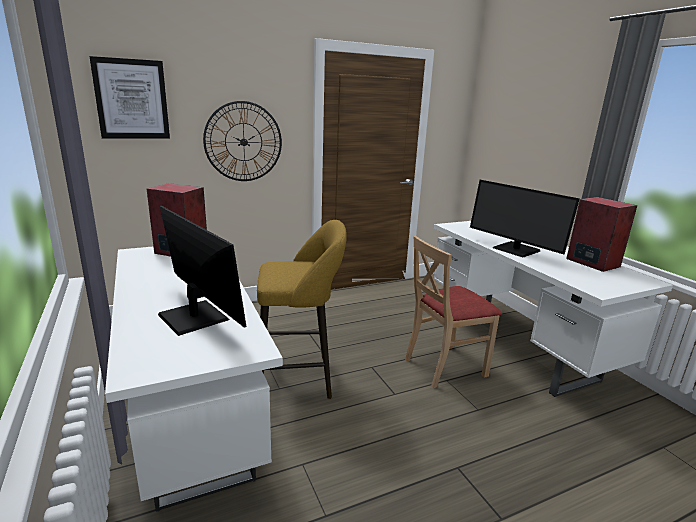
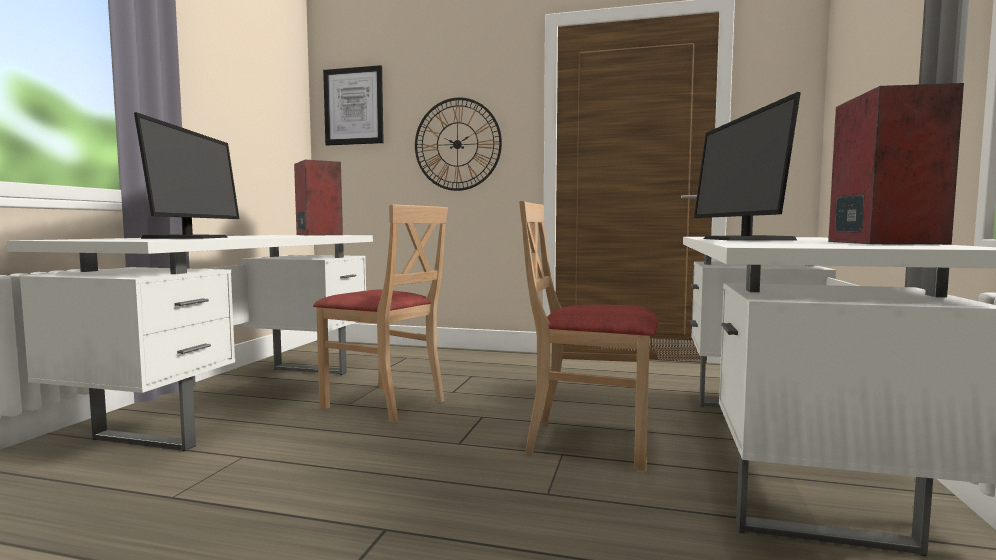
camera: 40 degrees right, 15 degrees down
yellow stool [257,220,347,399] -> beige chair [313,204,448,423]

